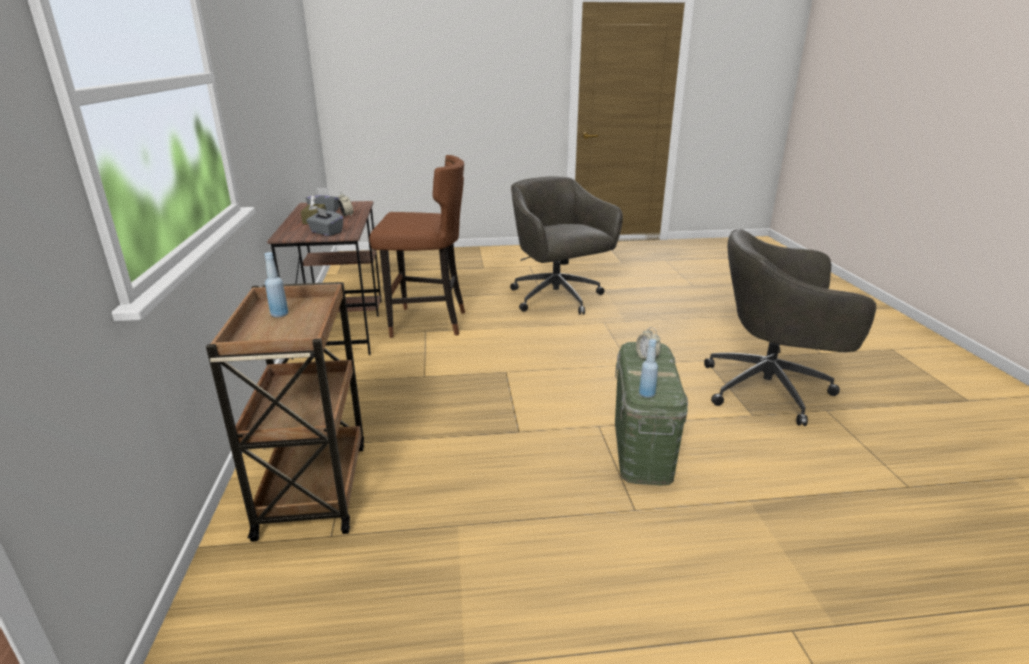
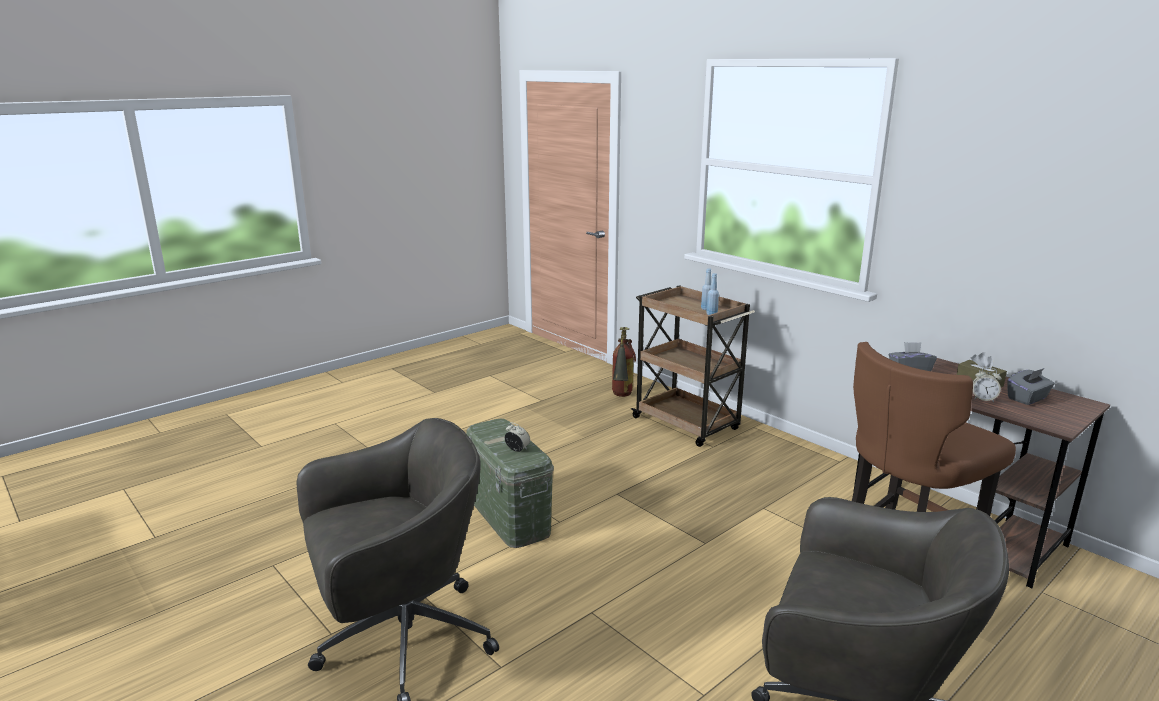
camera: 145 degrees right, 5 degrees down
blue bottle [639,339,658,398] -> blue bottle moved to [706,273,719,315]
none -> fire extinguisher [612,327,636,397]

